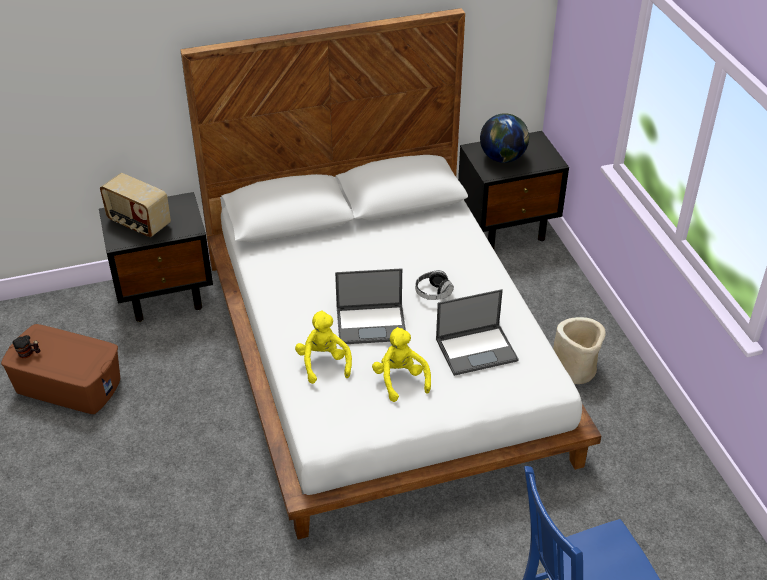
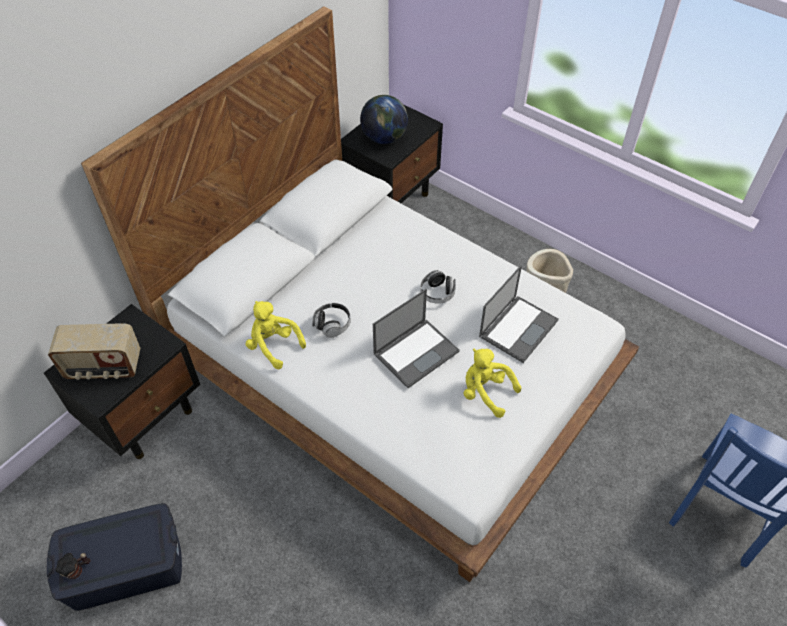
camera: 35 degrees left, 10 degrees up
brown storage box [1,324,120,414] -> blue storage box [47,503,182,611]
yellow plush toy [295,310,352,384] -> yellow plush toy moved to [245,301,306,369]
none -> headphones [312,303,351,338]

